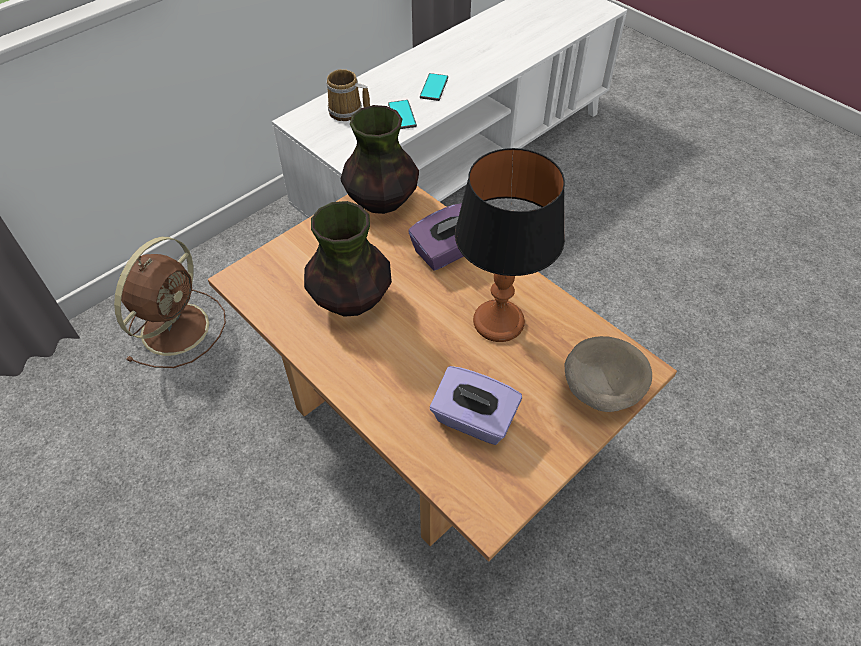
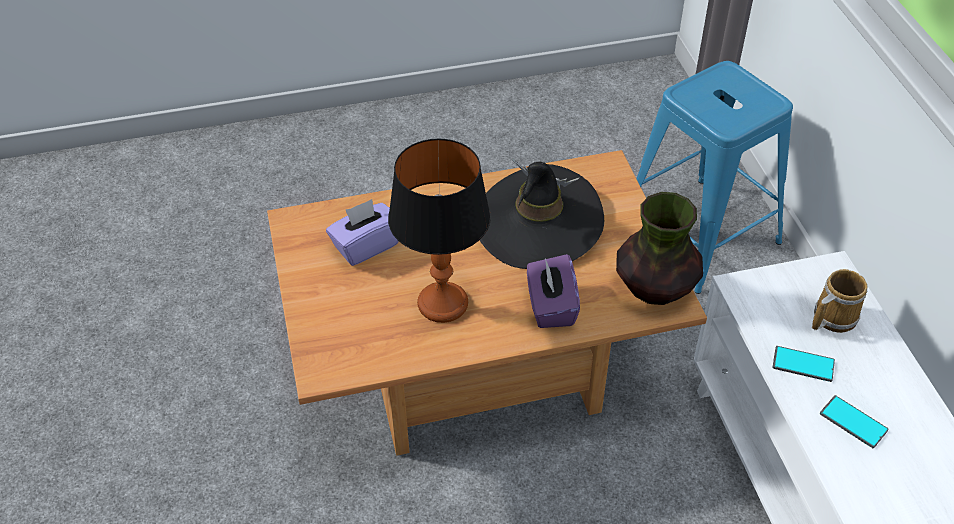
camera: 120 degrees right, 5 degrees down
brown fan [114,237,226,368] -> blue stool [636,61,793,294]
vase [304,201,392,317] -> black hat [480,158,604,269]
beige bowl [564,336,652,412] -> none

